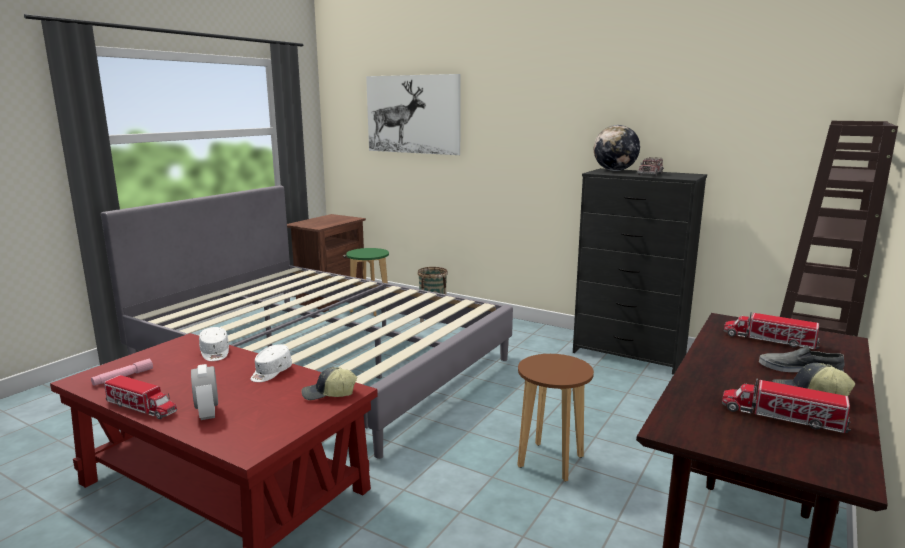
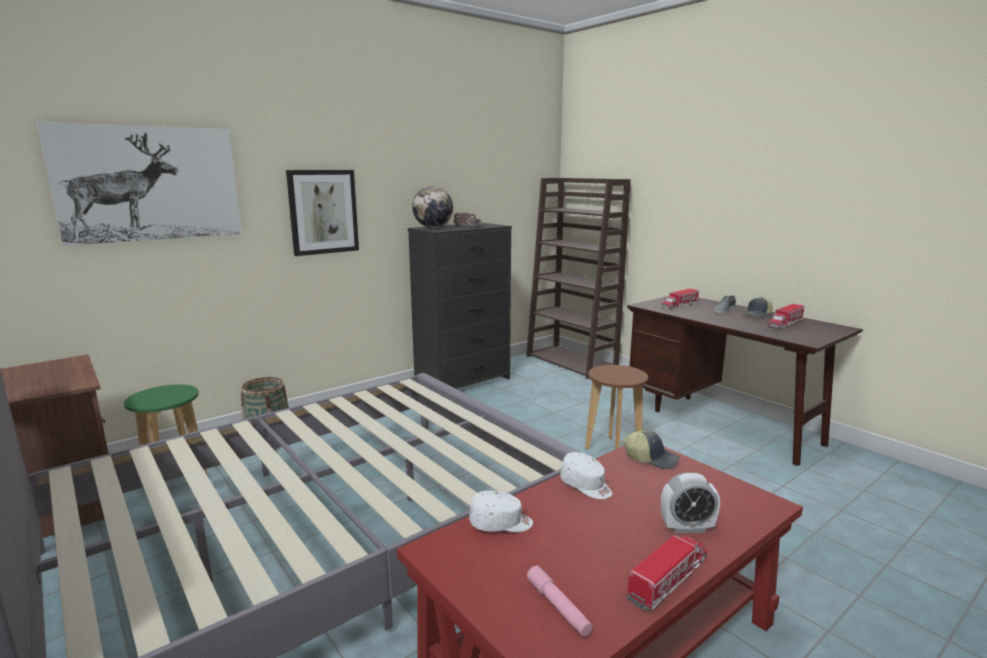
camera: 70 degrees left, 0 degrees up
cap [302,367,357,400] -> cap turned 75 degrees counterclockwise [623,430,680,469]
none -> picture [286,170,359,256]

